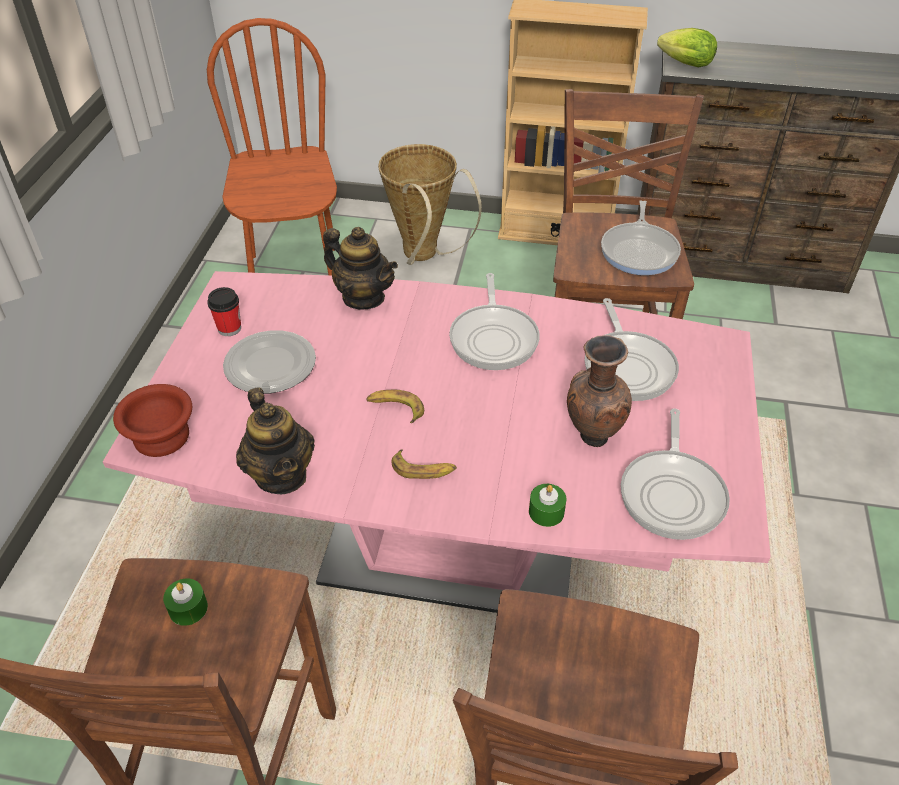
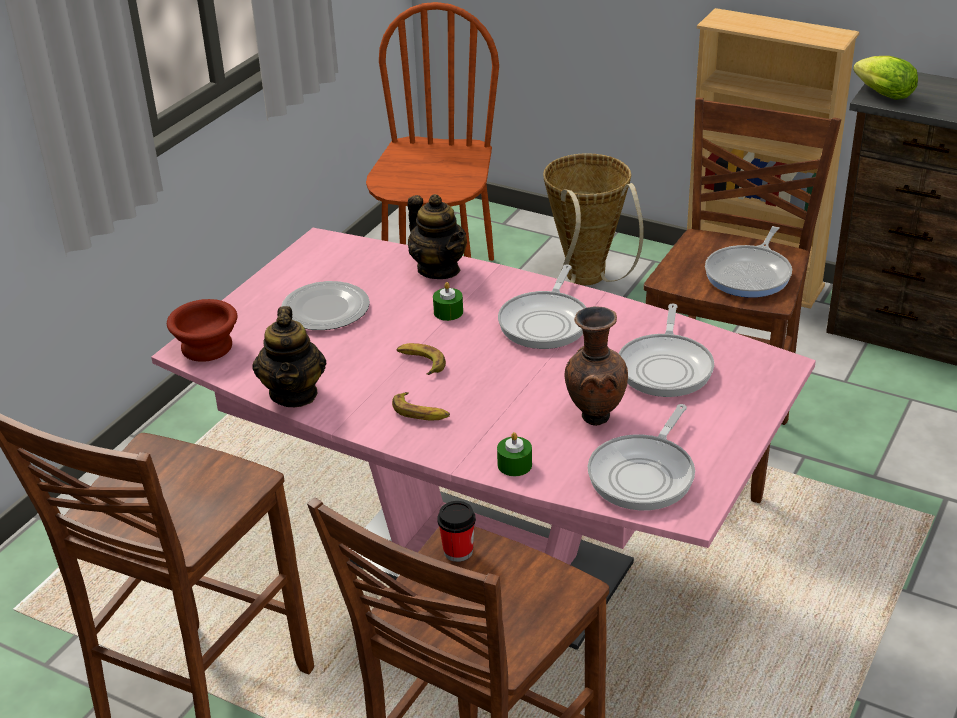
camera: 20 degrees right, 10 degrees down
green candle [163,579,208,626] -> green candle moved to [433,282,463,321]
cup [207,287,241,336] -> cup moved to [437,501,476,562]

